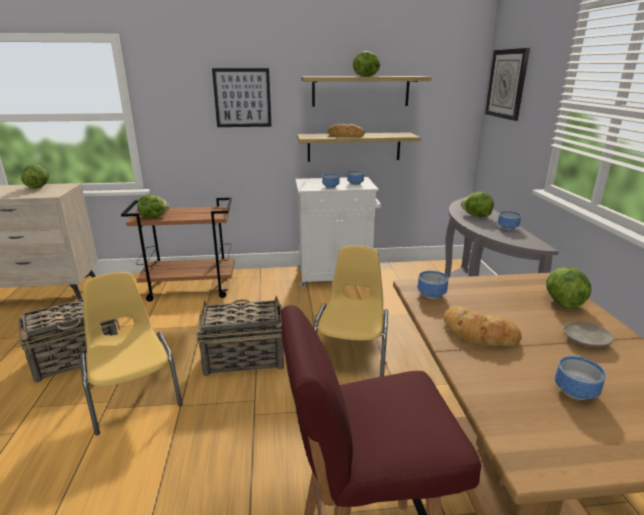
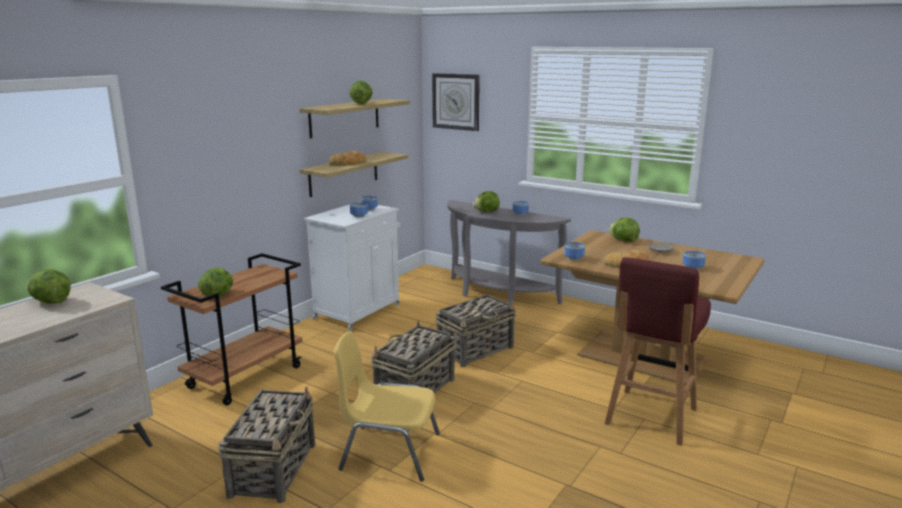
camera: 50 degrees left, 5 degrees down
picture [212,68,272,127] -> none
yellow chair [314,246,388,377] -> basket [435,294,516,367]

